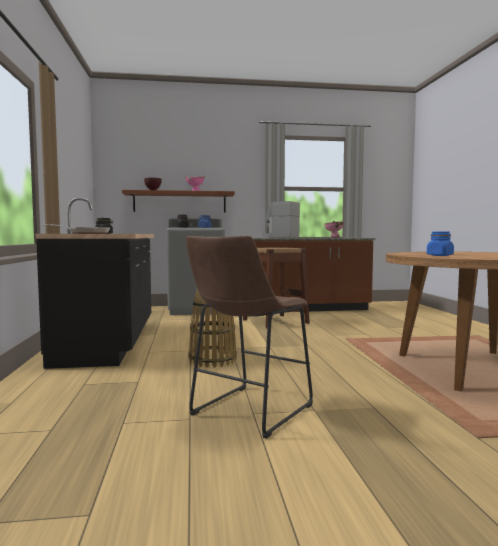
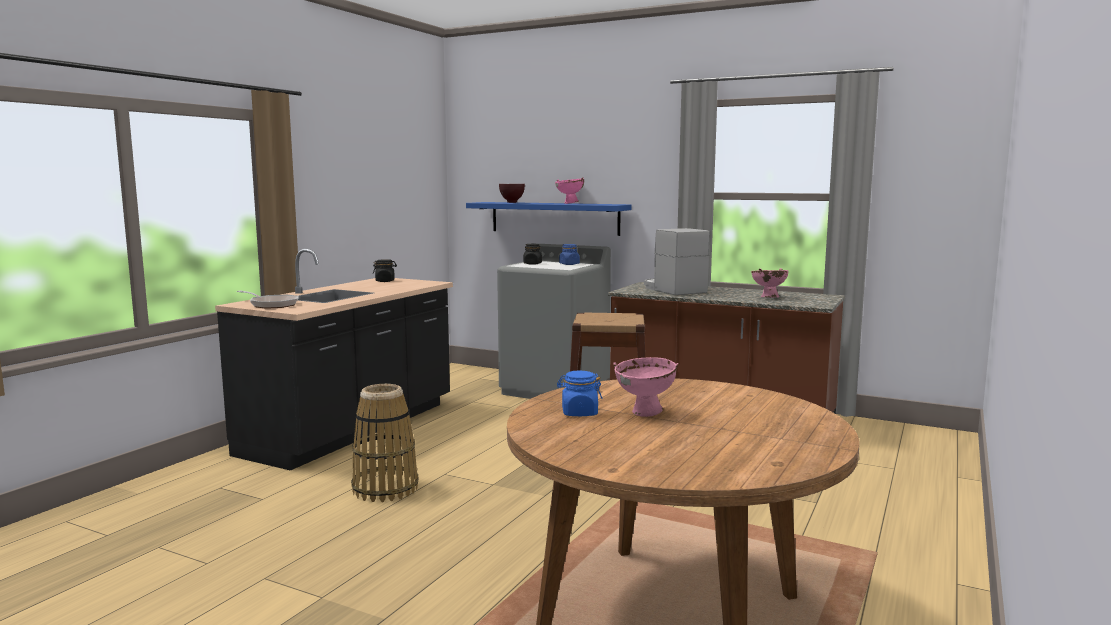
camera: 35 degrees right, 5 degrees up
brown shelf [122,190,235,212] -> blue shelf [466,202,632,236]
brown stool [186,236,313,439] -> none
none -> pink bowl [613,357,679,417]

